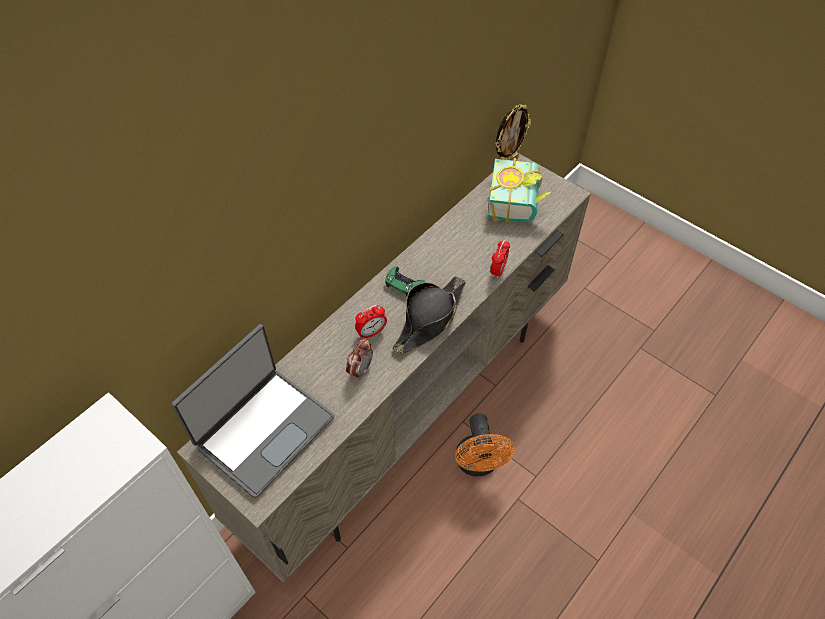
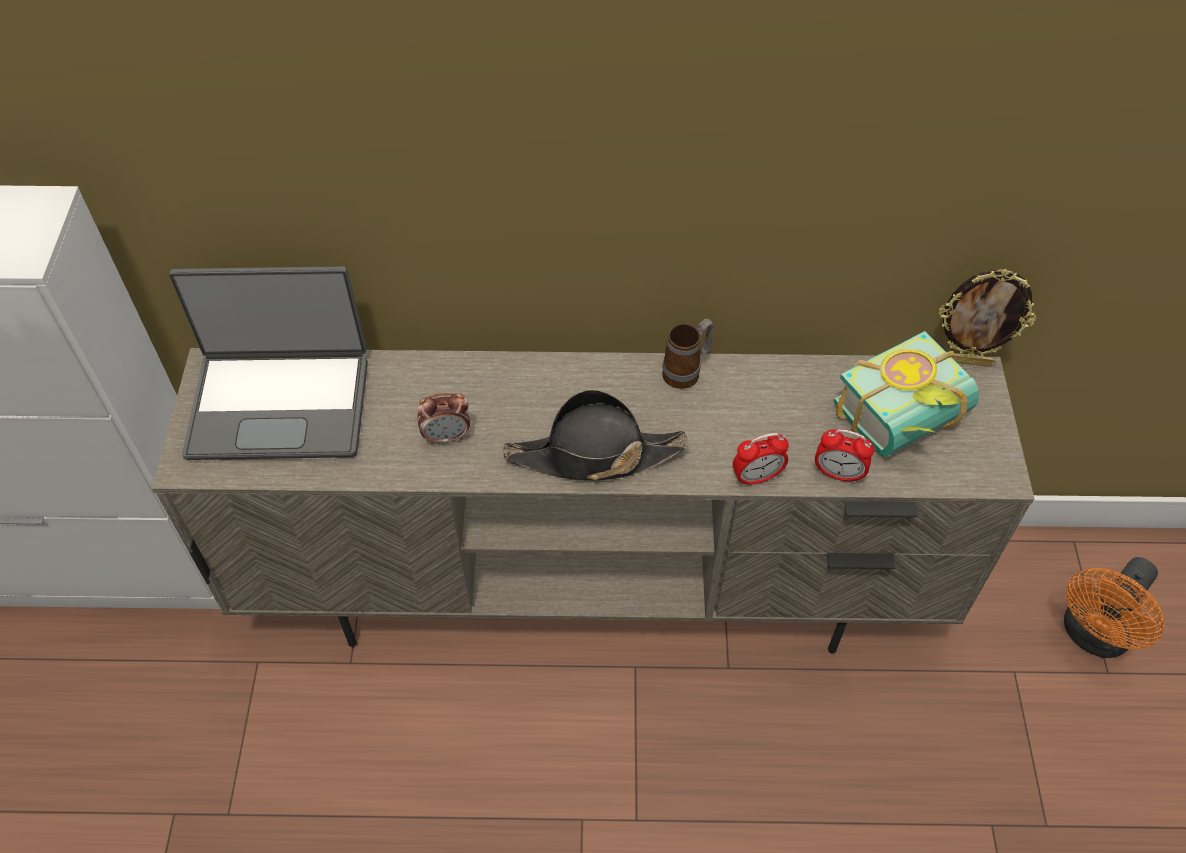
camera: 50 degrees right, 0 degrees up
alarm clock [355,305,387,339] -> alarm clock moved to [815,429,874,483]
green game controller [385,267,425,297] -> none
orange fan [455,413,515,476] -> orange fan moved to [1064,557,1164,658]
none -> mug [662,319,714,389]

